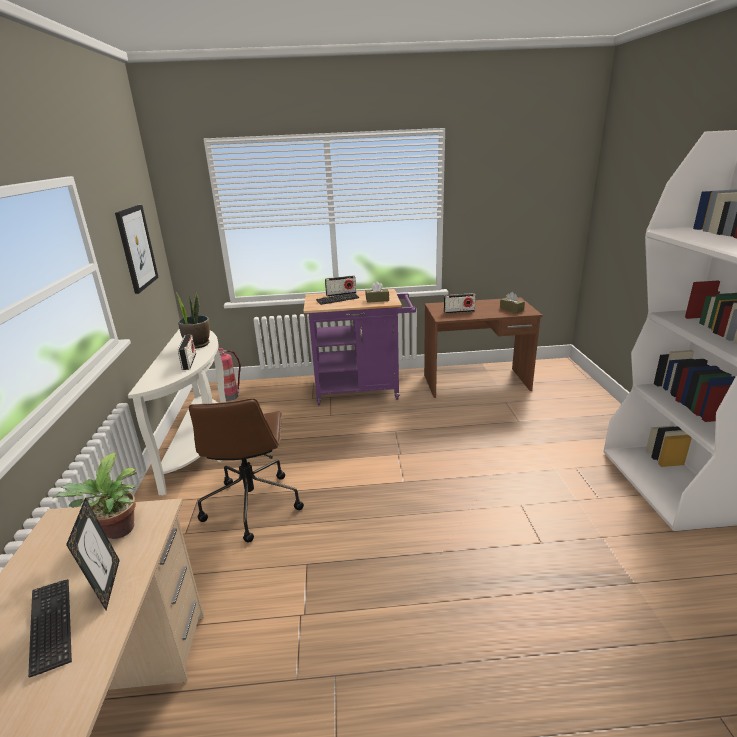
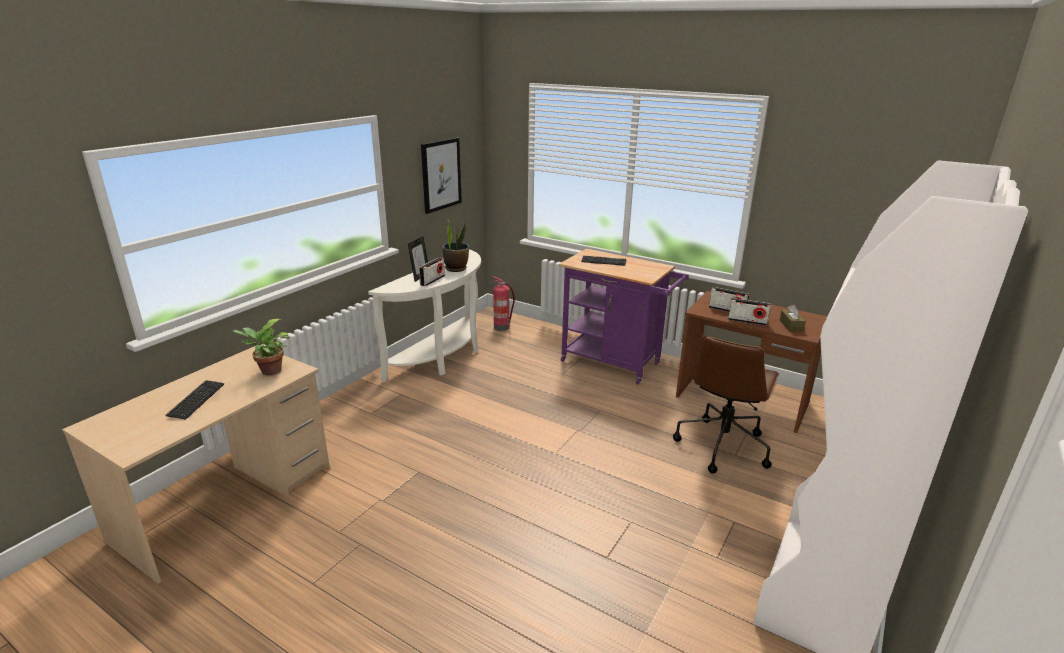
camera: 35 degrees right, 0 degrees up
picture frame [66,498,120,610] -> picture frame moved to [408,237,428,282]
brown office chair [189,398,304,543] -> brown office chair moved to [673,336,779,474]
radio [325,275,356,297] -> radio moved to [728,298,771,326]
brown tissue box [366,281,389,303] -> none

